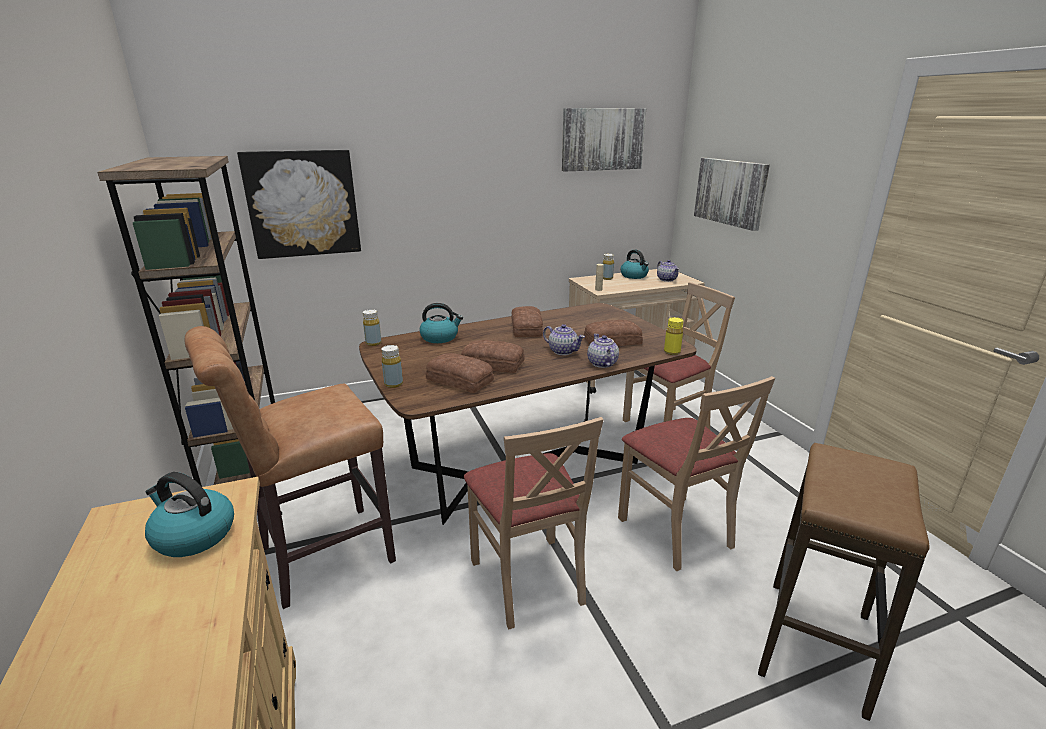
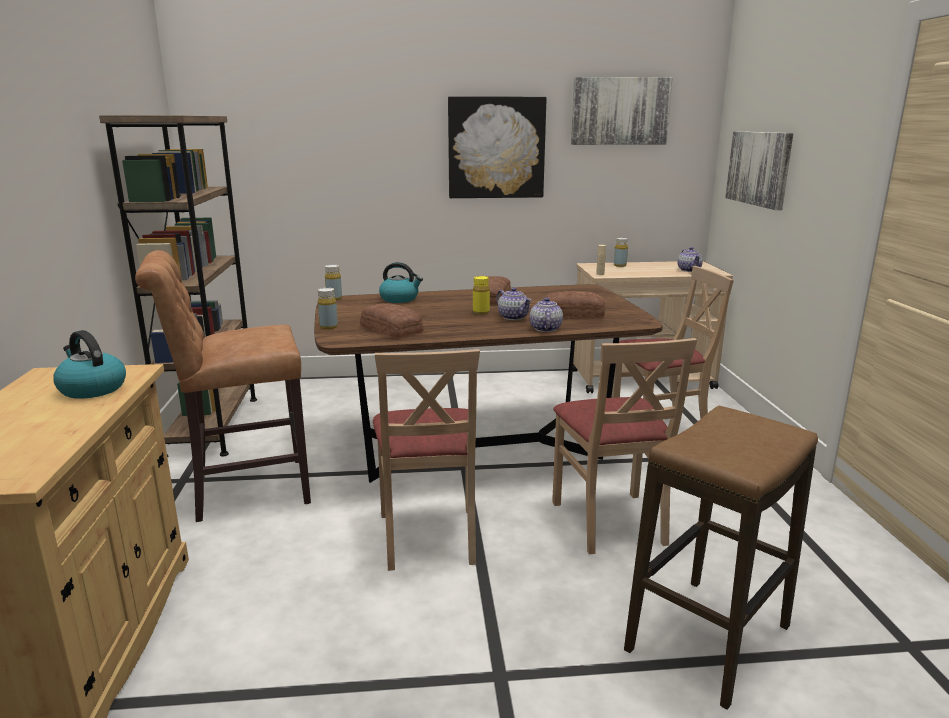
camera: 15 degrees right, 5 degrees down
picture [237,150,361,259] -> picture moved to [448,96,547,198]
bread [461,340,525,373] -> none
kettle [621,250,649,279] -> none
yellow bottle [664,317,683,355] -> yellow bottle moved to [473,276,490,315]

